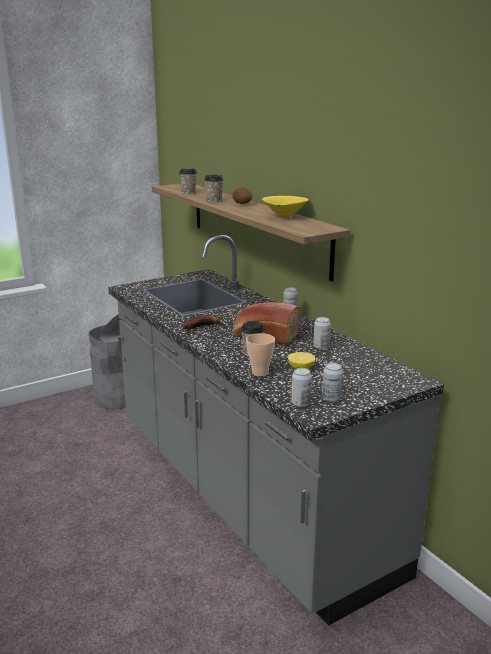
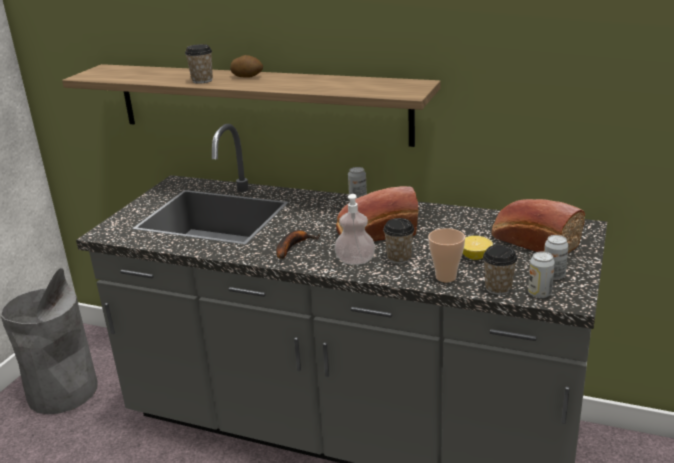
camera: 35 degrees left, 5 degrees up
cup [179,168,197,194] -> cup moved to [483,245,517,295]
yellow bowl [262,196,309,218] -> none
can [313,317,331,350] -> none
none -> soap dispenser [334,194,375,265]
none -> bread [492,199,585,253]

